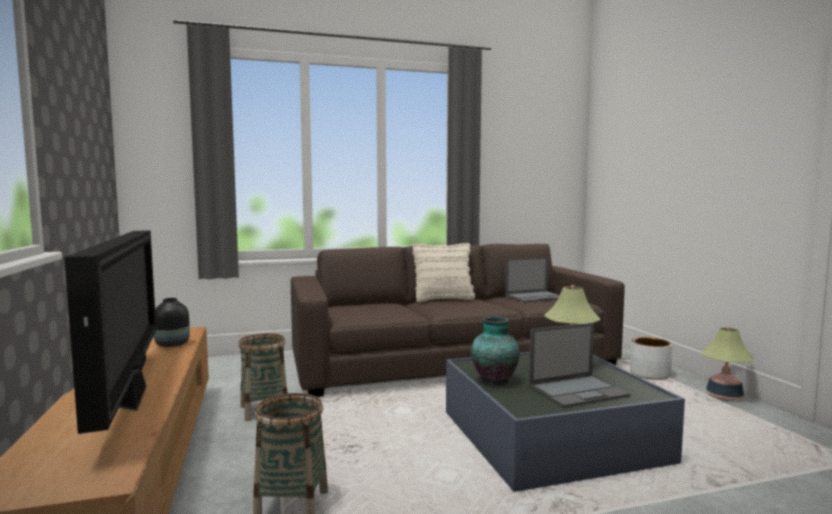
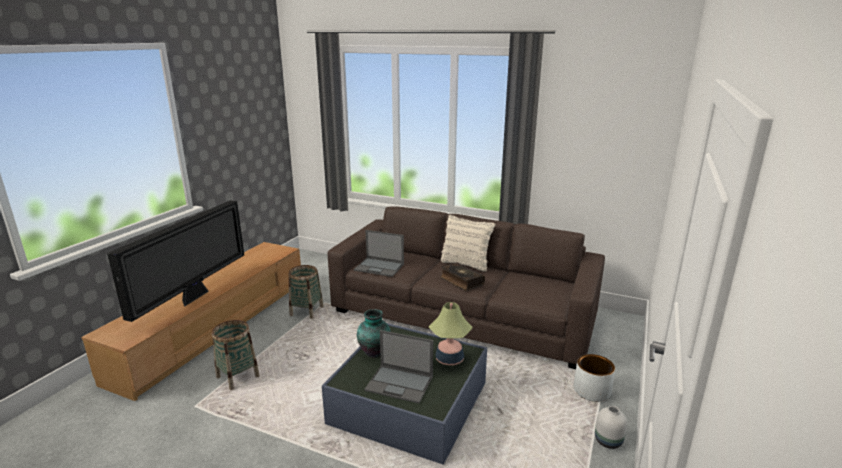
camera: 40 degrees right, 15 degrees up
black vase [154,298,190,347] -> none
laptop [505,257,560,302] -> laptop moved to [354,230,404,277]
table lamp [702,327,754,401] -> white vase [595,406,627,449]
none -> book [440,262,485,291]

